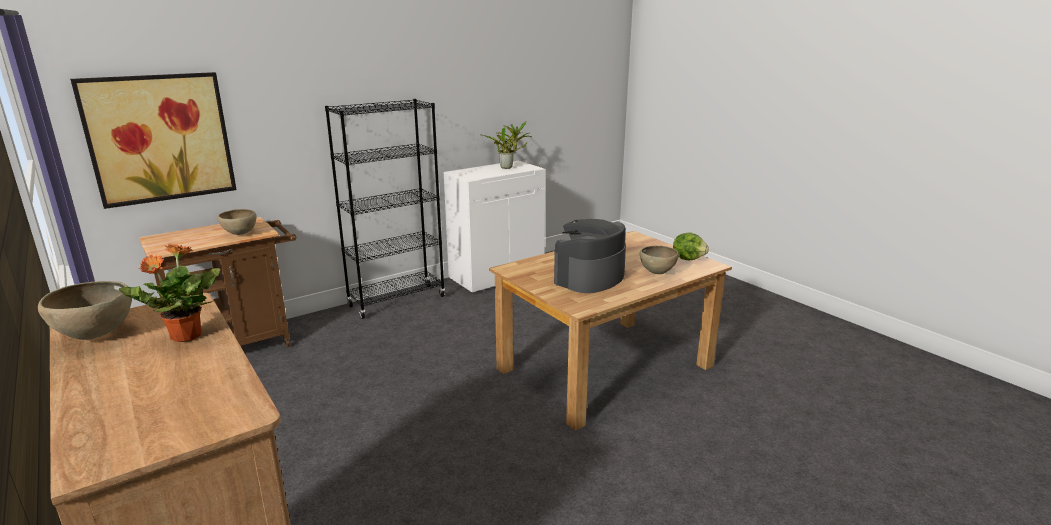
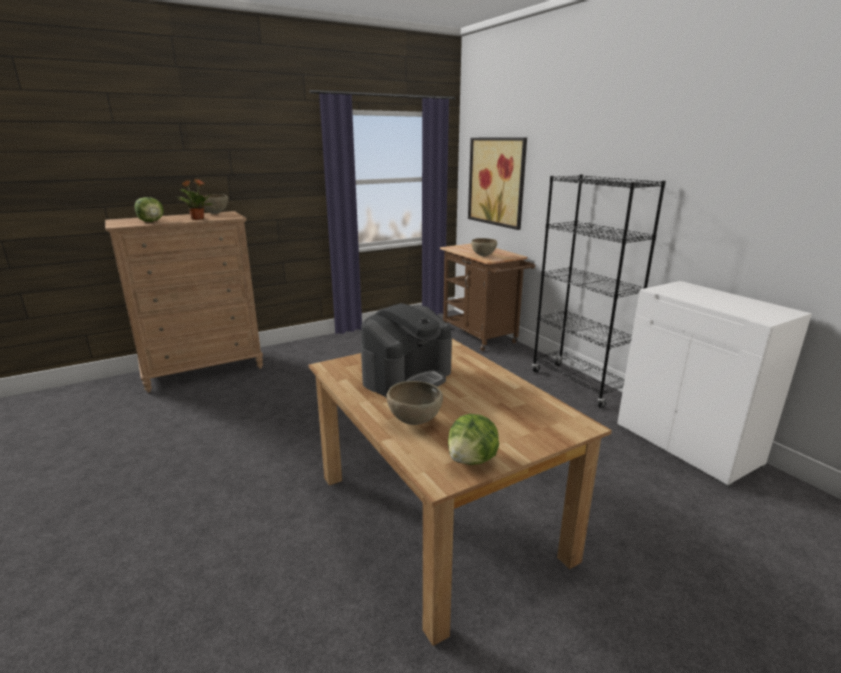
camera: 95 degrees right, 0 degrees up
potted plant [483,121,532,169] -> none
coffee machine [554,219,626,293] -> coffee machine turned 90 degrees clockwise [361,303,452,397]
none -> lettuce [134,197,164,222]

